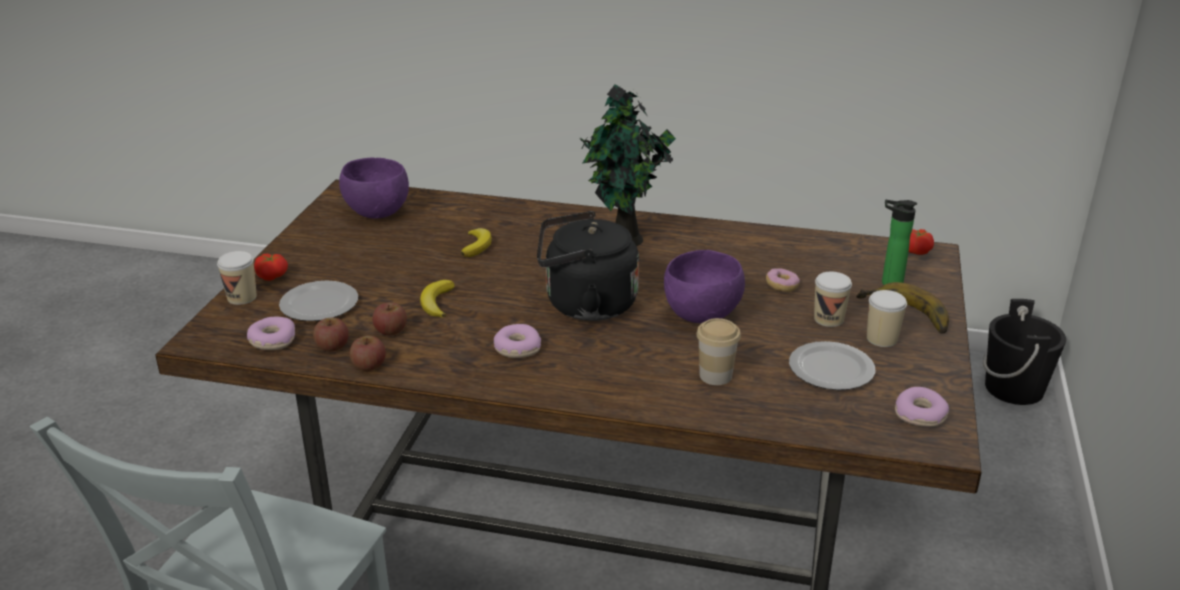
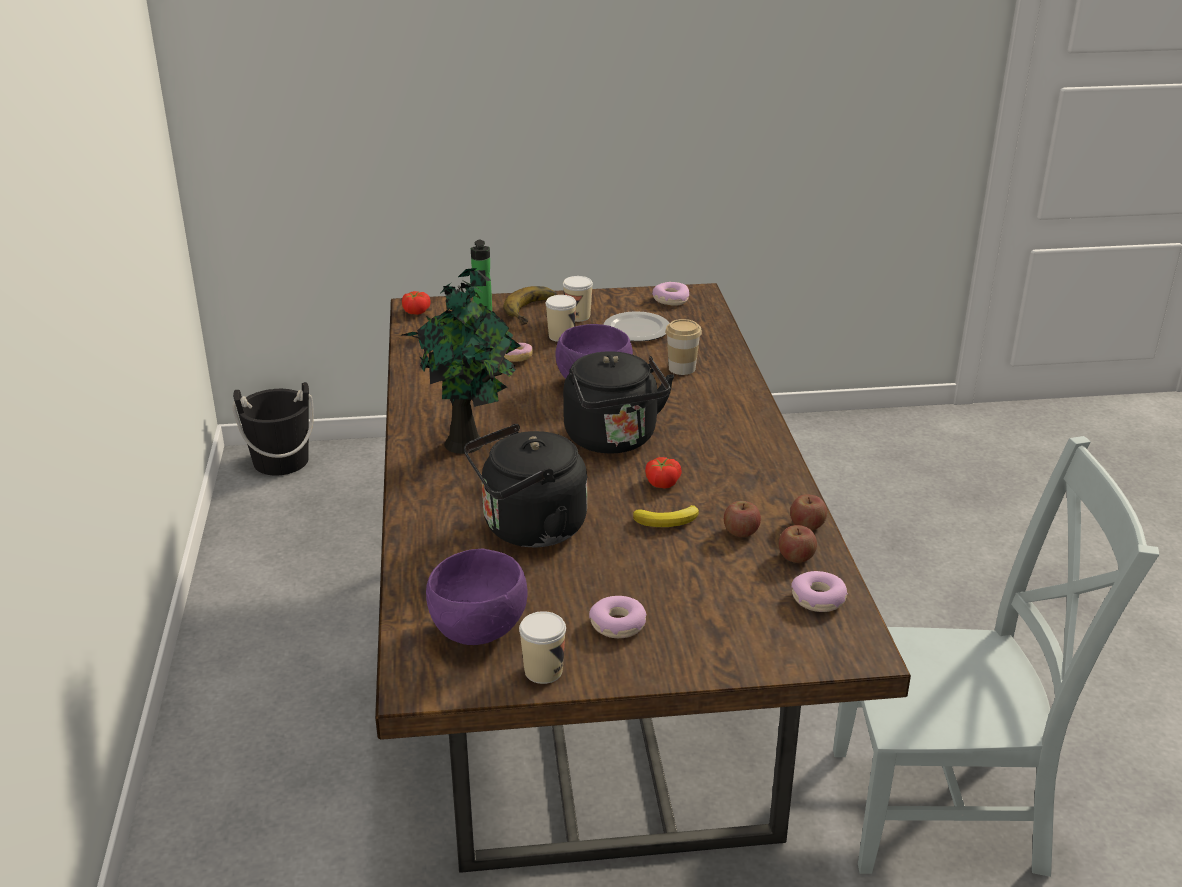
camera: 110 degrees left, 0 degrees up
cup [217,251,257,305] -> cup moved to [519,611,566,684]
tomato [254,254,288,281] -> tomato moved to [645,457,682,489]
plate [279,281,358,321] -> none
banana [461,228,492,257] -> black kettle [464,424,587,547]
donut [494,324,541,358] -> donut moved to [589,596,647,638]

